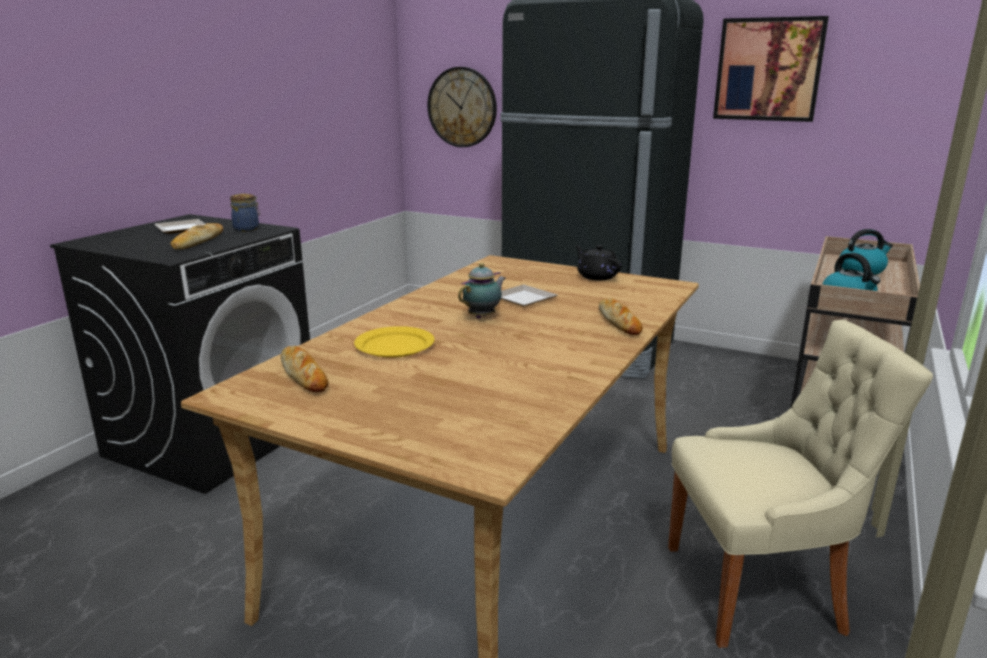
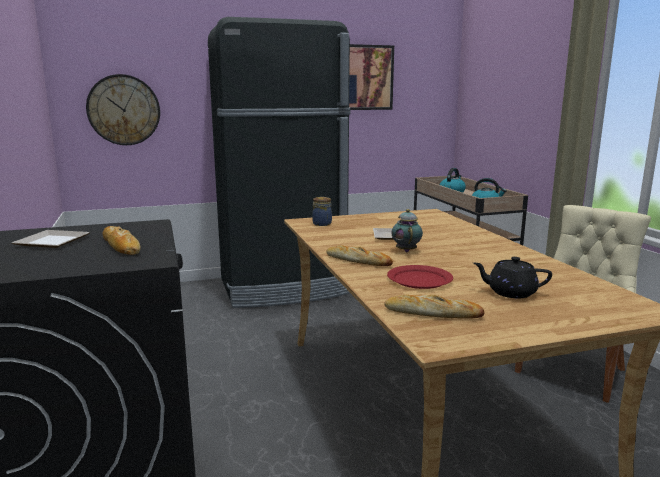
camera: 45 degrees left, 5 degrees down
jar [230,194,260,232] -> jar moved to [312,197,332,226]
yellow plate [354,326,435,358] -> red plate [387,265,453,289]
black teapot [575,245,622,280] -> black teapot moved to [473,257,552,298]
bread [599,298,643,335] -> bread moved to [326,245,393,266]

